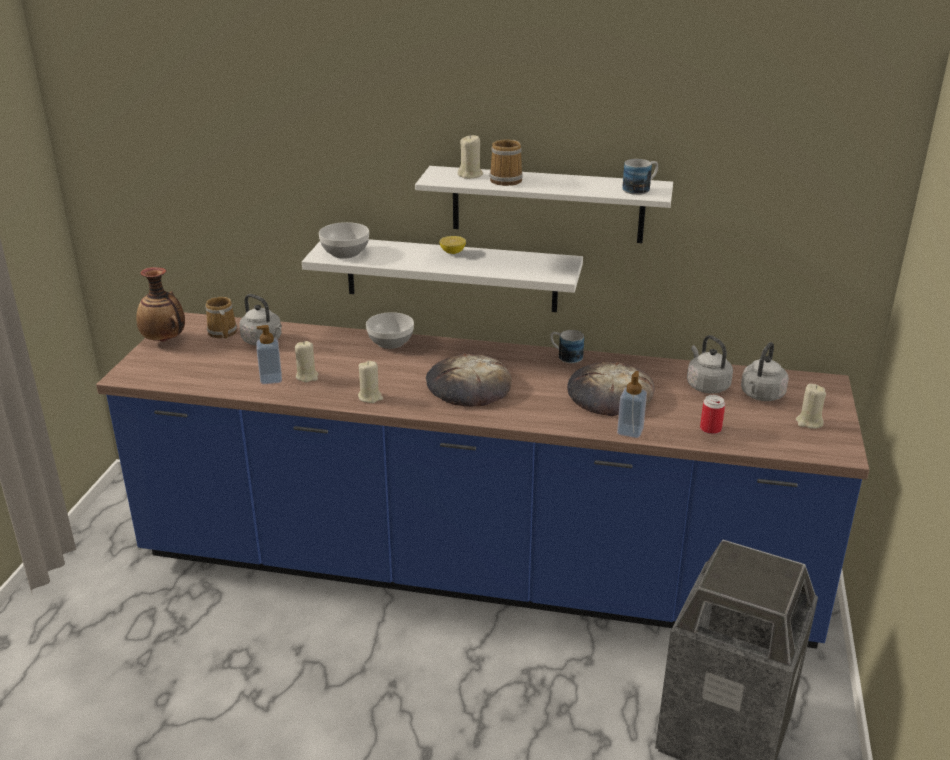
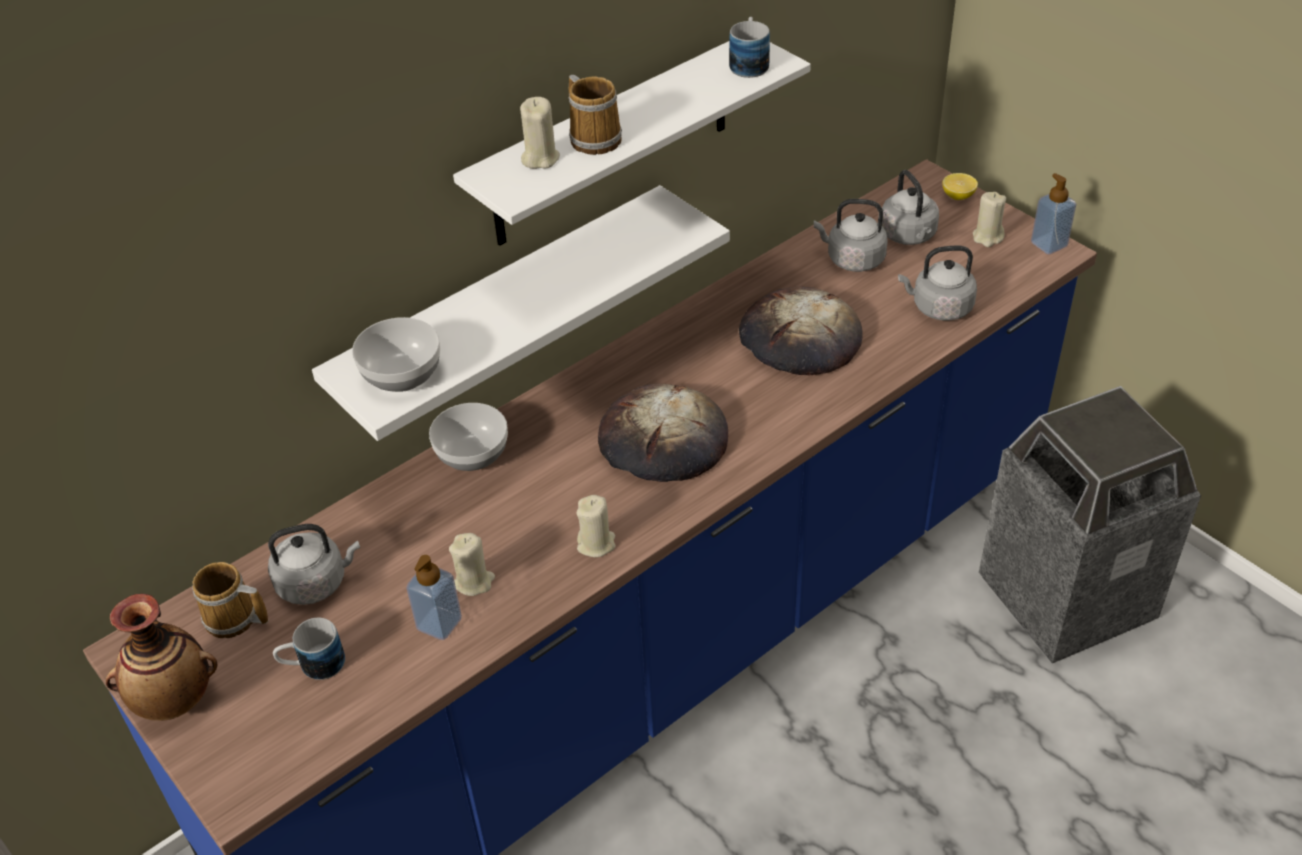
camera: 50 degrees left, 15 degrees up
lemon [439,236,466,254] -> lemon moved to [942,173,978,200]
mug [550,330,584,363] -> mug moved to [273,618,345,680]
soap dispenser [617,371,647,438] -> soap dispenser moved to [1031,173,1077,255]
can [700,395,725,434] -> grey kettle [898,246,977,321]

